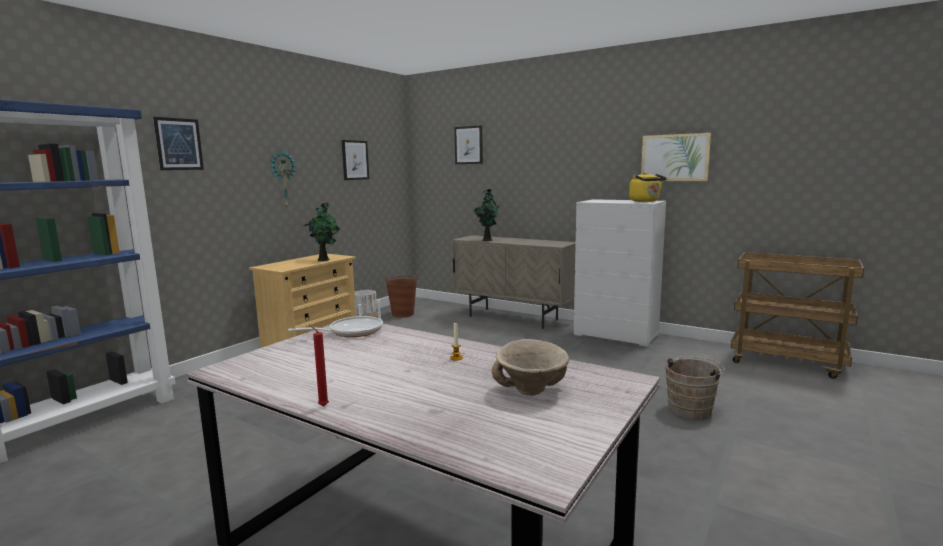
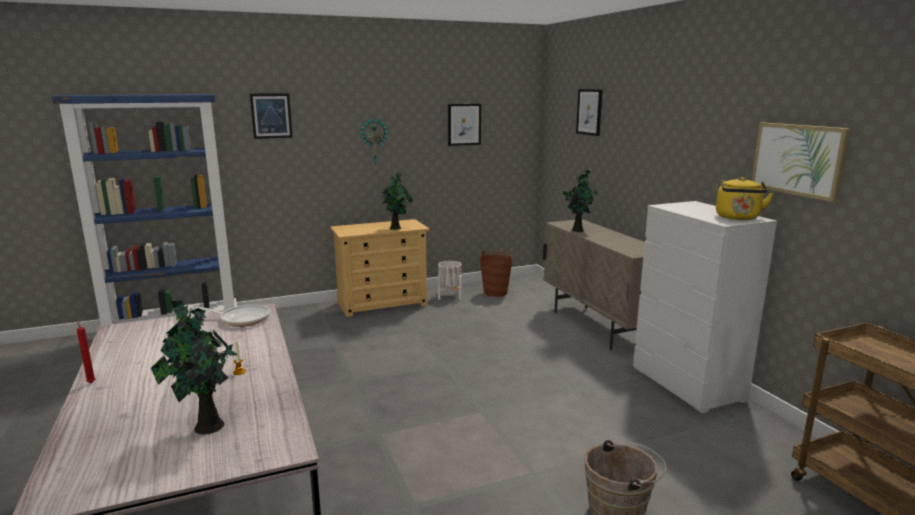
camera: 35 degrees right, 5 degrees up
beige bowl [492,339,569,395] -> potted plant [151,301,238,435]

